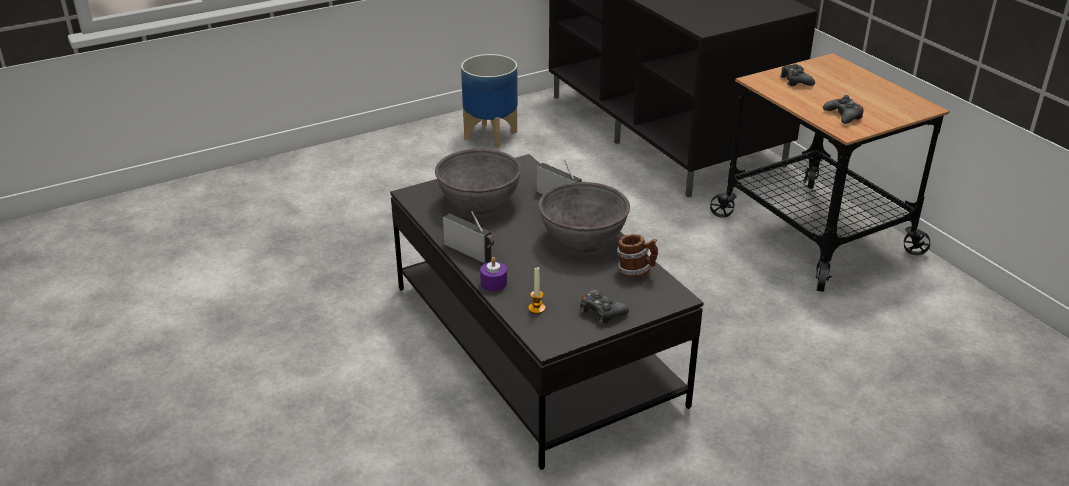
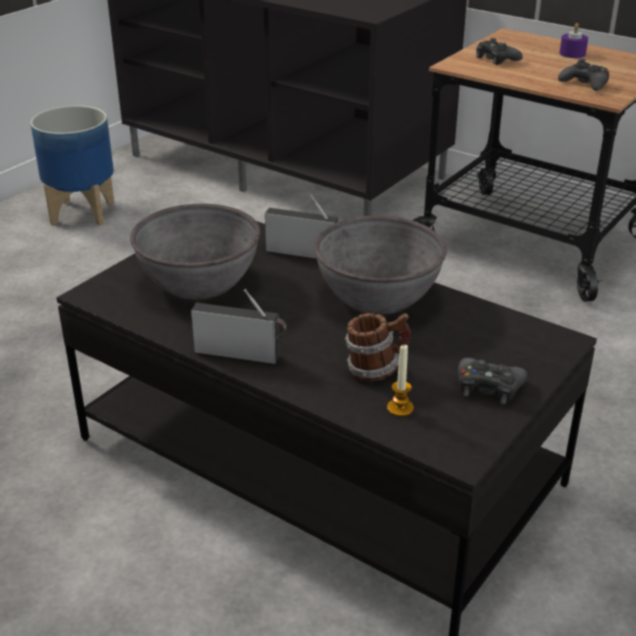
camera: 25 degrees left, 0 degrees up
purple candle [480,257,507,291] -> purple candle moved to [560,23,588,58]
mug [617,234,658,278] -> mug moved to [345,313,411,381]

